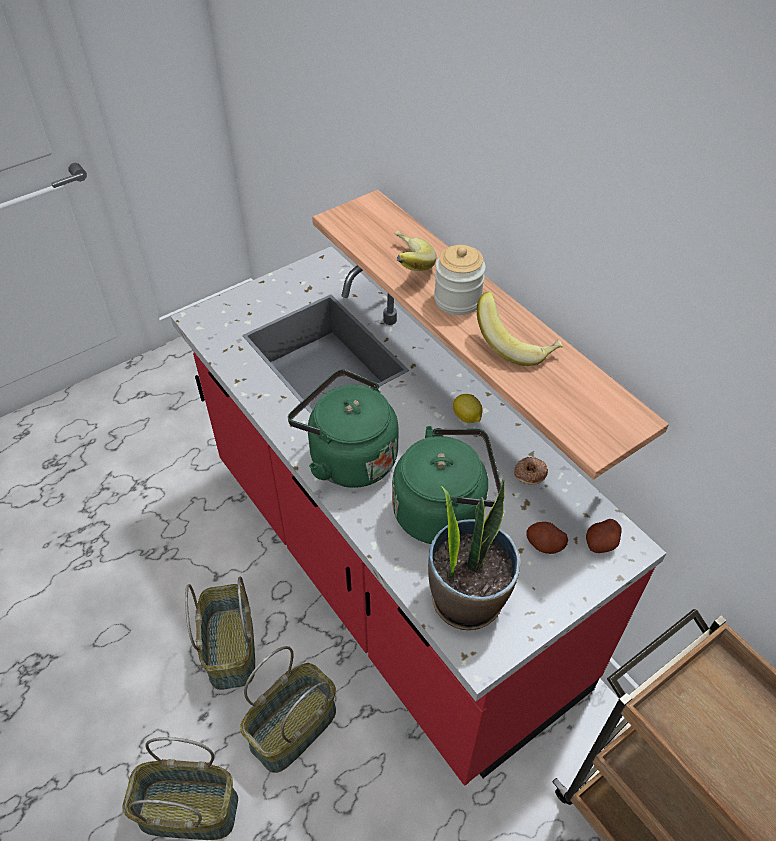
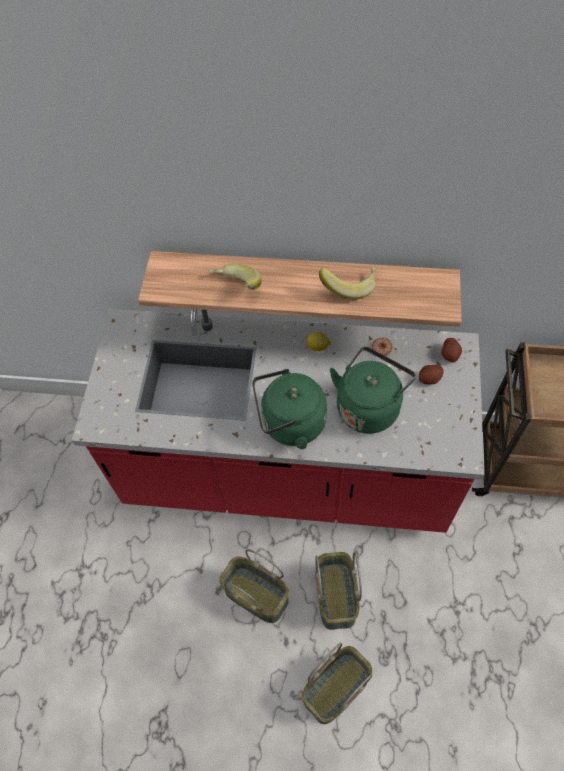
camera: 45 degrees left, 10 degrees up
potted plant [428,479,521,630] -> none
jar [434,245,486,315] -> none

